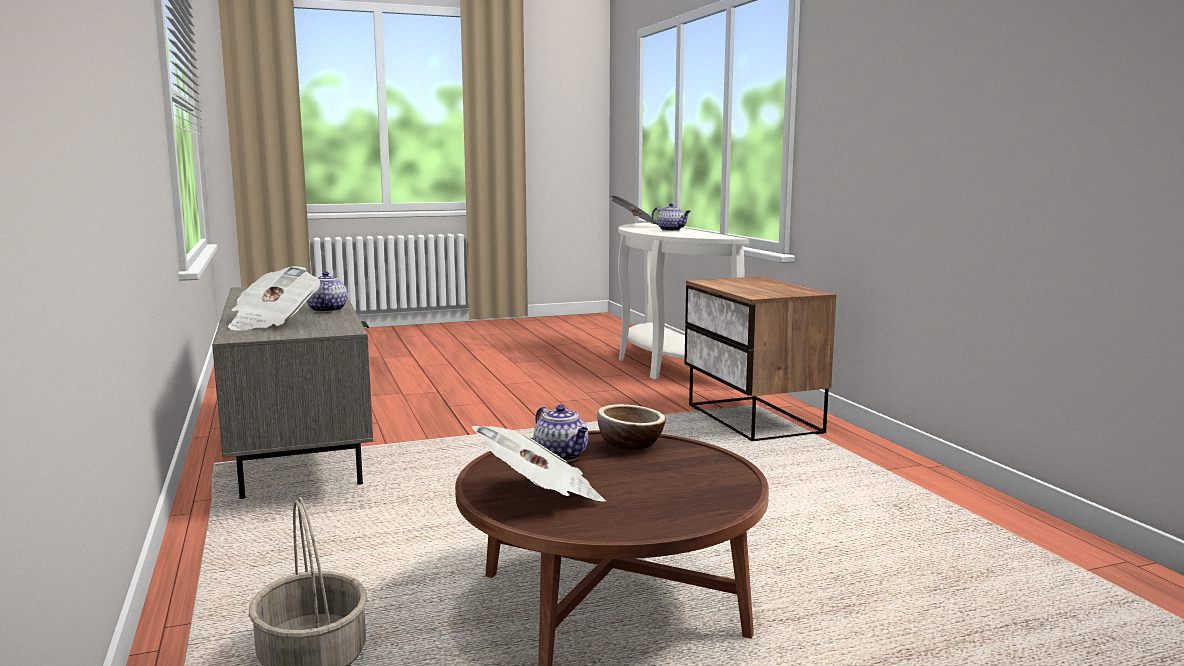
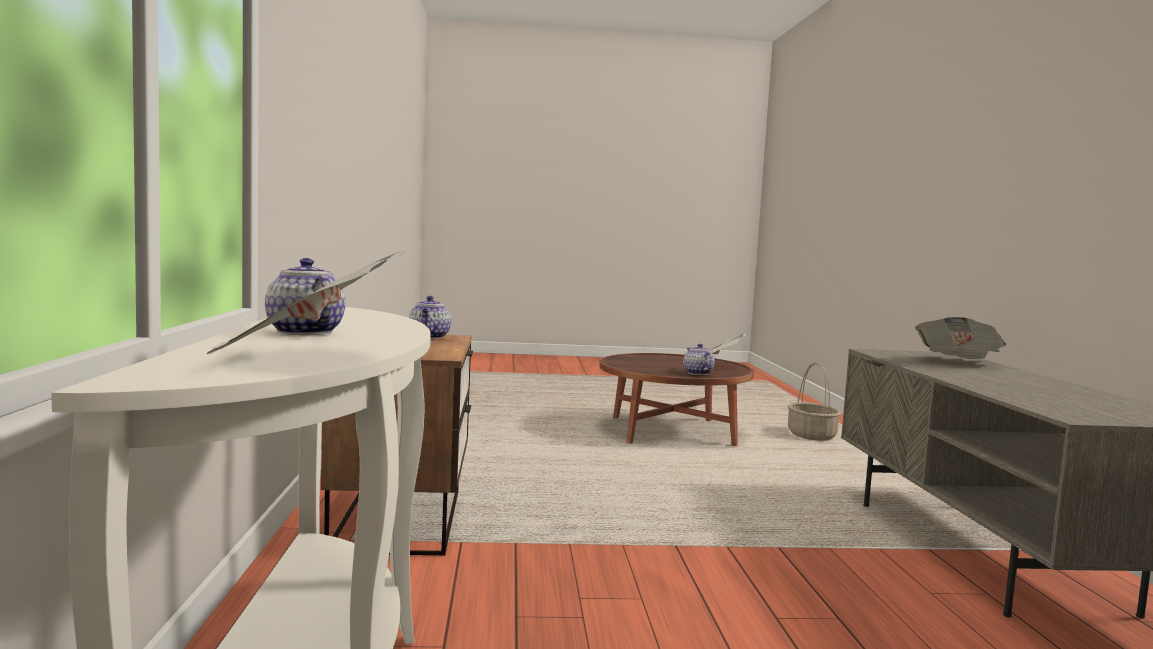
camera: 165 degrees left, 5 degrees down
teapot [306,271,347,312] -> teapot moved to [409,296,451,339]
bowl [597,404,666,450] -> none

